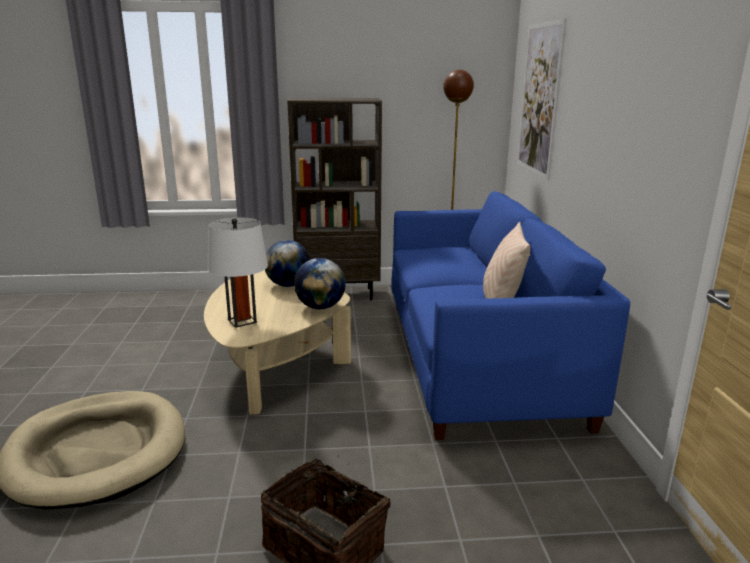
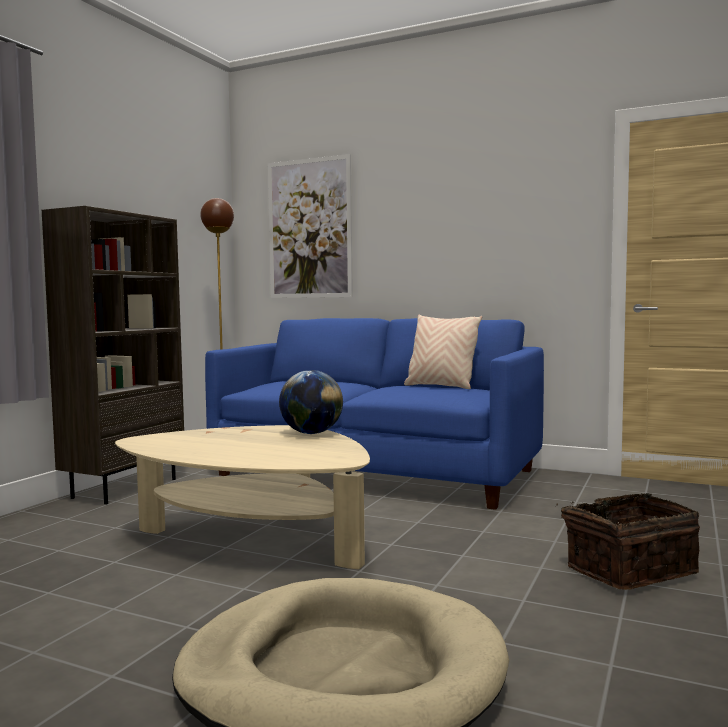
camera: 60 degrees left, 15 degrees down
white table lamp [207,217,268,328] -> none
globe [265,240,311,287] -> none

